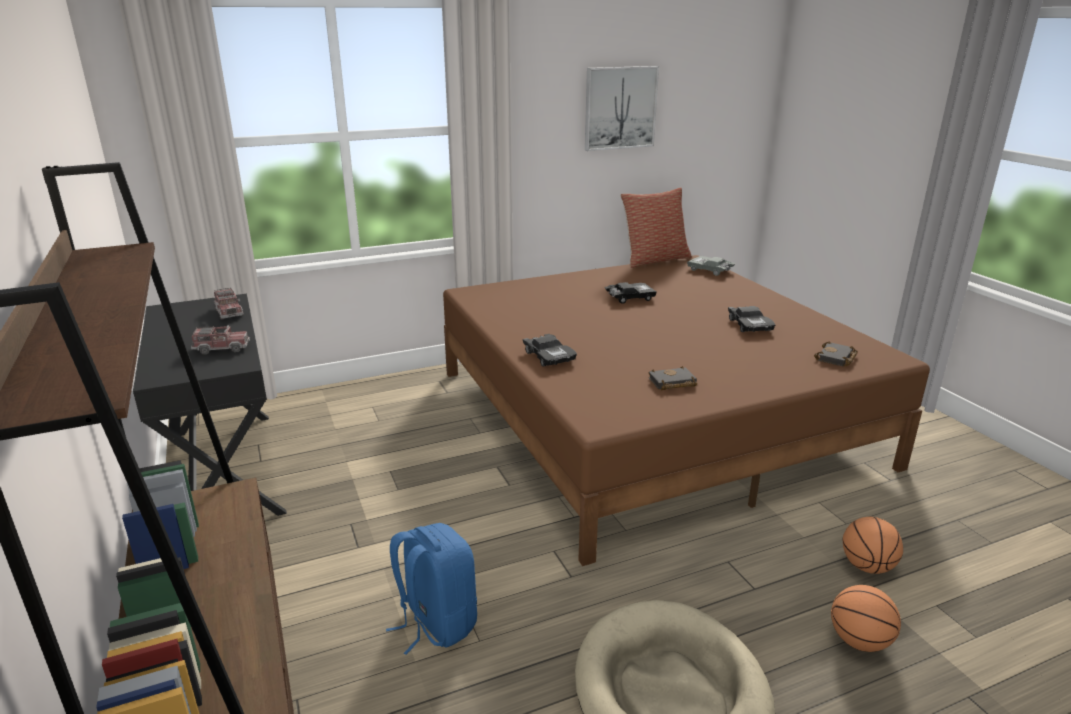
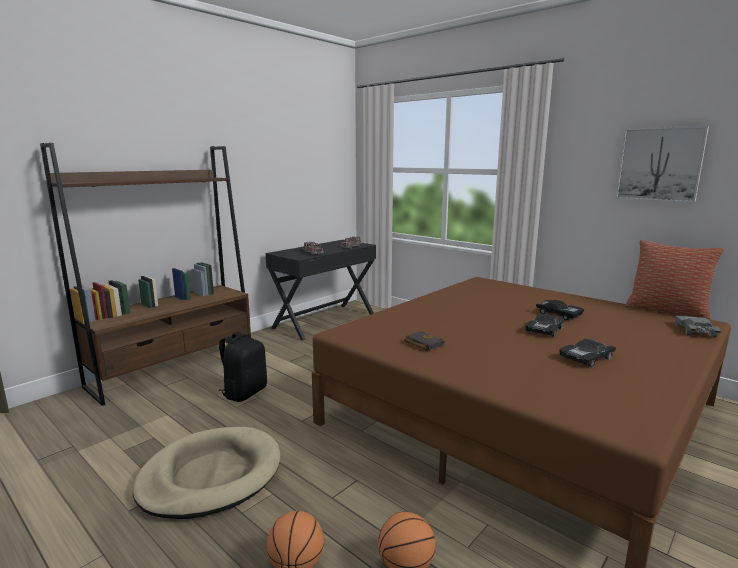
camera: 65 degrees right, 10 degrees down
blue backpack [386,523,477,655] -> black backpack [218,332,267,402]
black toy car [523,334,577,367] -> black toy car moved to [525,314,565,337]
black book [814,341,858,367] -> none

